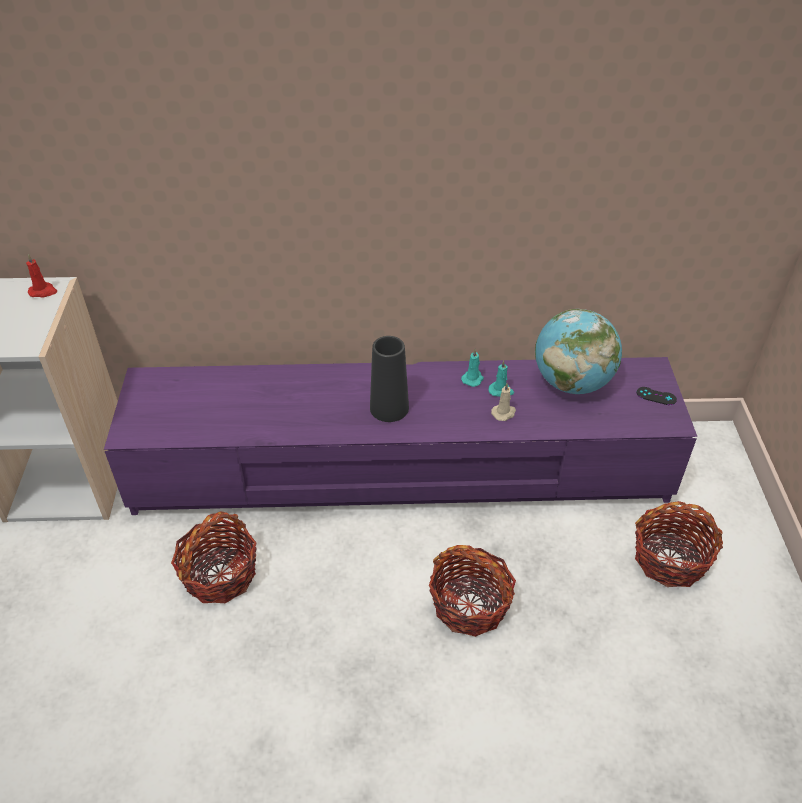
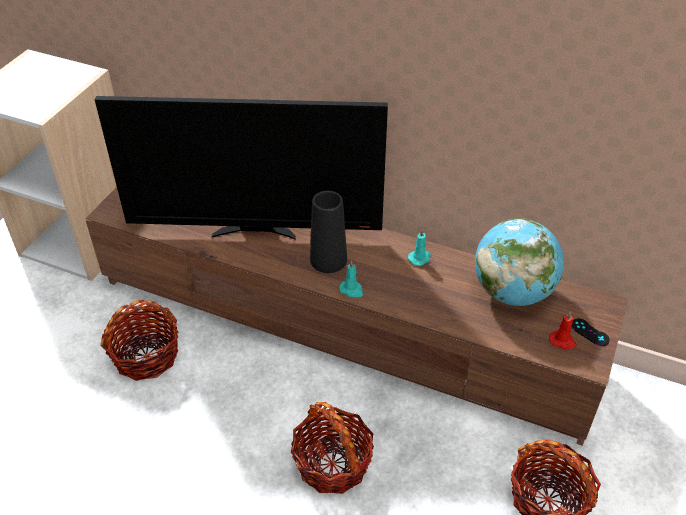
camera: 25 degrees right, 0 degrees up
red candle [26,254,57,298] -> red candle moved to [549,311,576,349]
purple tv stand [104,357,697,515] -> brown tv stand [86,187,628,446]
turquoise candle [489,360,514,397] -> turquoise candle moved to [339,260,363,297]
beige candle [491,383,516,421] -> none
none -> television [95,96,388,240]

